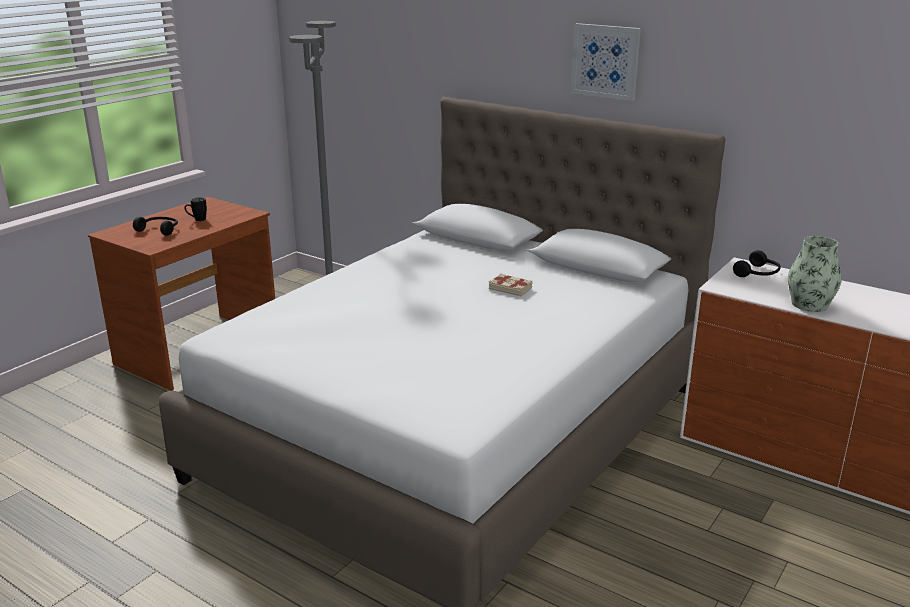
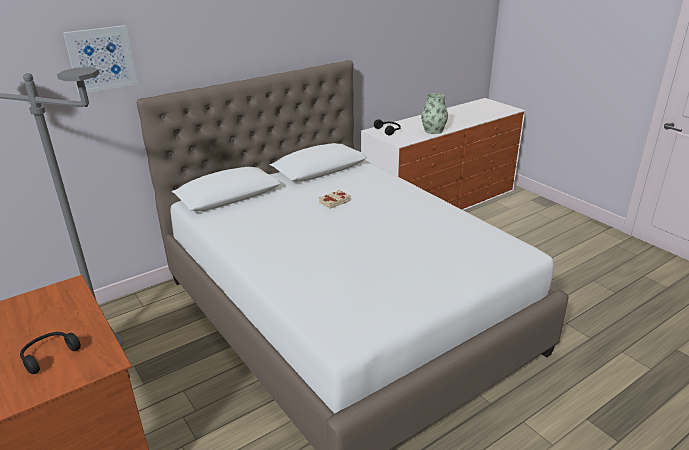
camera: 70 degrees left, 5 degrees up
black mug [184,197,207,221] -> none
picture [571,23,641,101] -> picture moved to [63,25,138,94]

